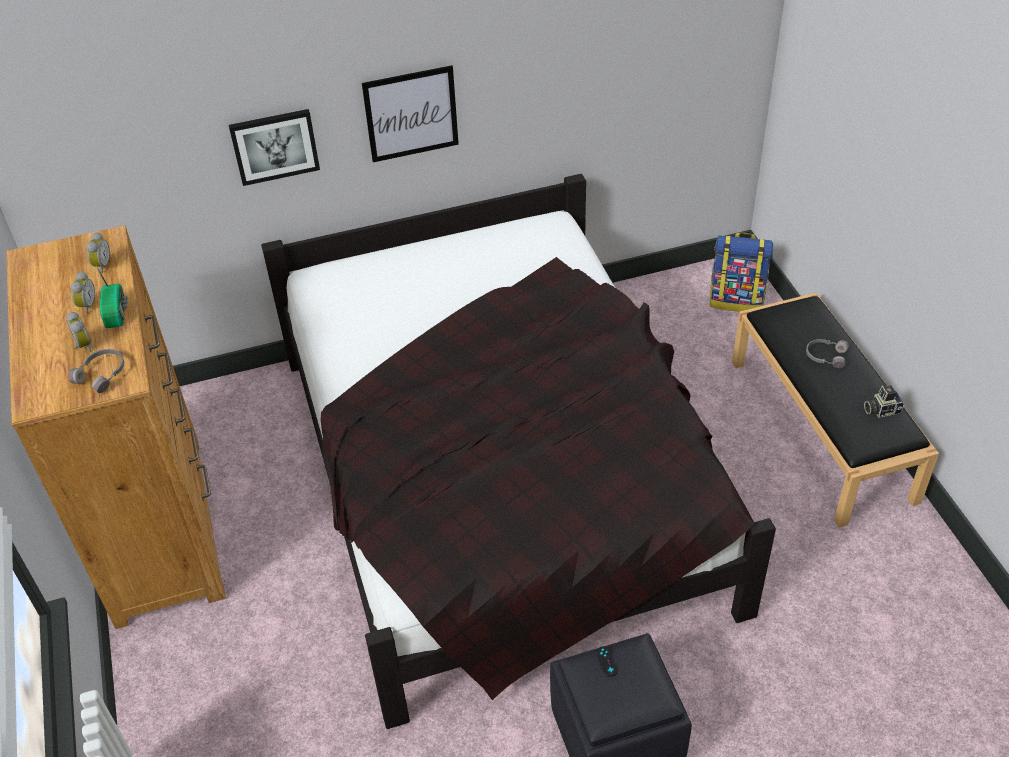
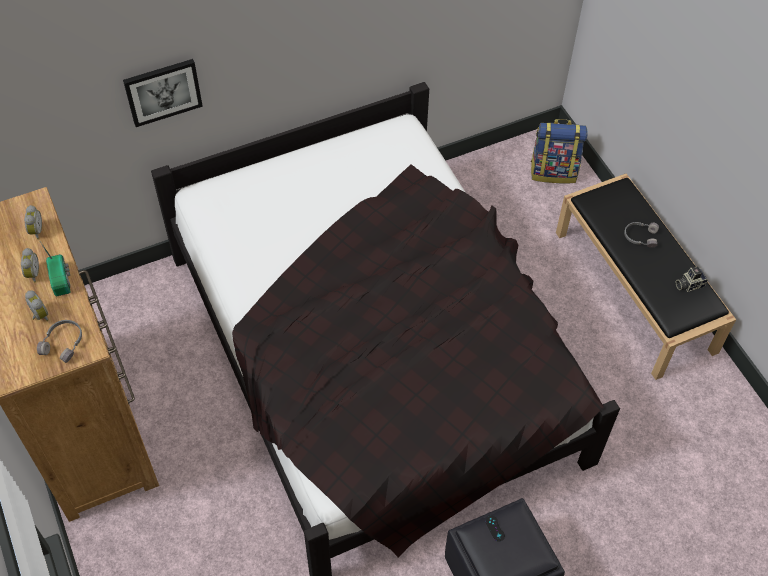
camera: 10 degrees left, 10 degrees up
picture [362,65,459,162] -> none

